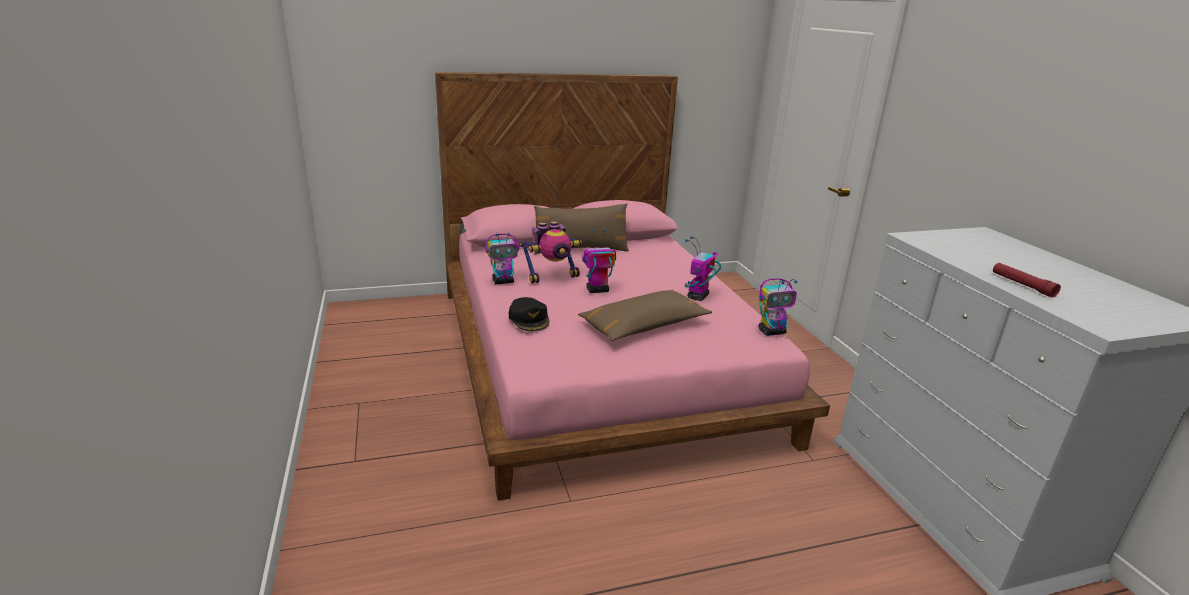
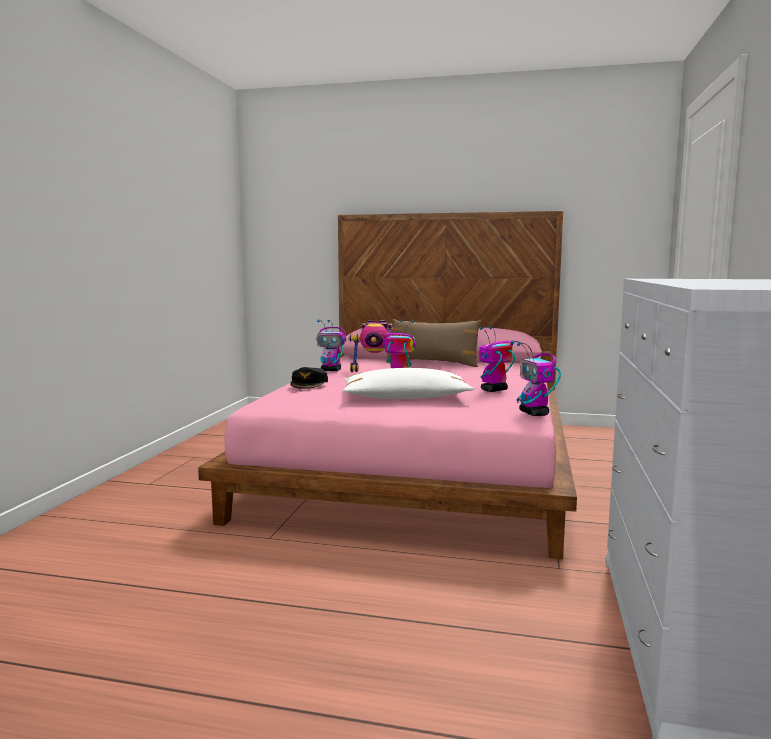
camera: 30 degrees right, 15 degrees down
brown pillow [578,290,712,341] -> white pillow [343,368,475,399]
toy robot [759,278,797,336] -> toy robot turned 60 degrees clockwise [511,341,561,416]
red flashlight [993,263,1061,298] -> none

